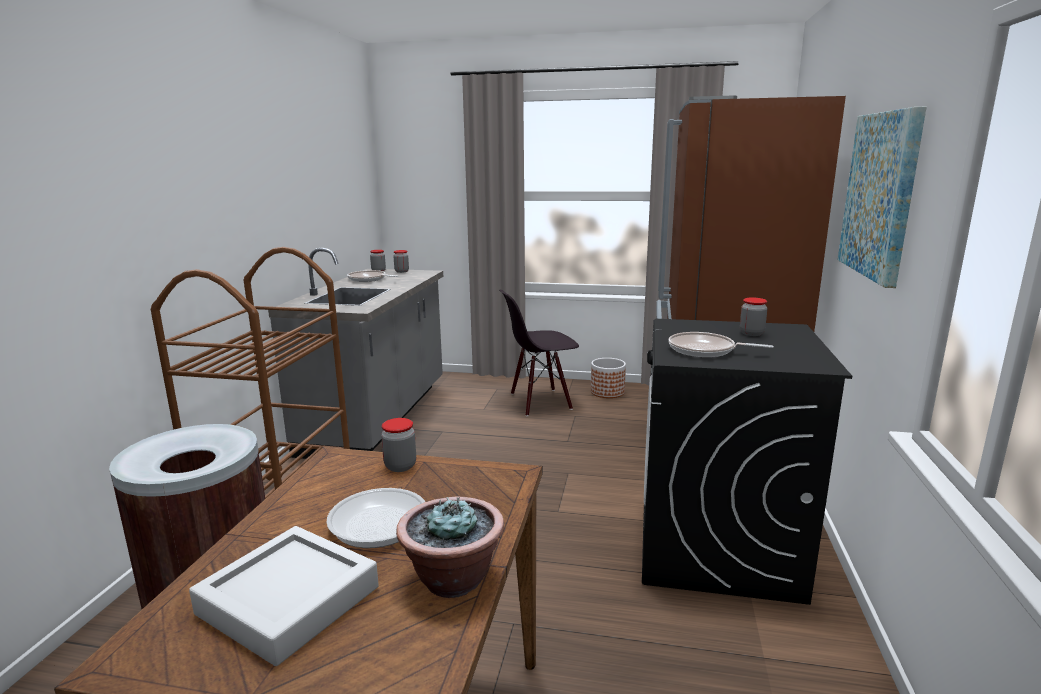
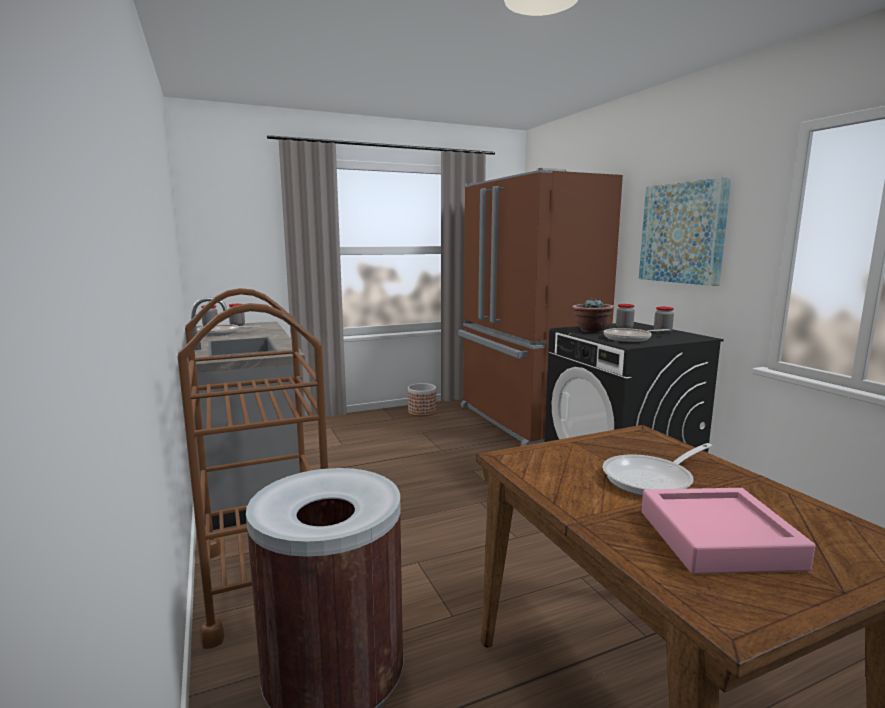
camera: 35 degrees left, 5 degrees down
grey tray [189,526,379,666] -> pink tray [641,488,815,574]
jar [381,418,416,472] -> jar moved to [654,307,674,334]
potted plant [396,496,504,598] -> potted plant moved to [572,298,614,333]
black chair [499,290,579,416] -> none

